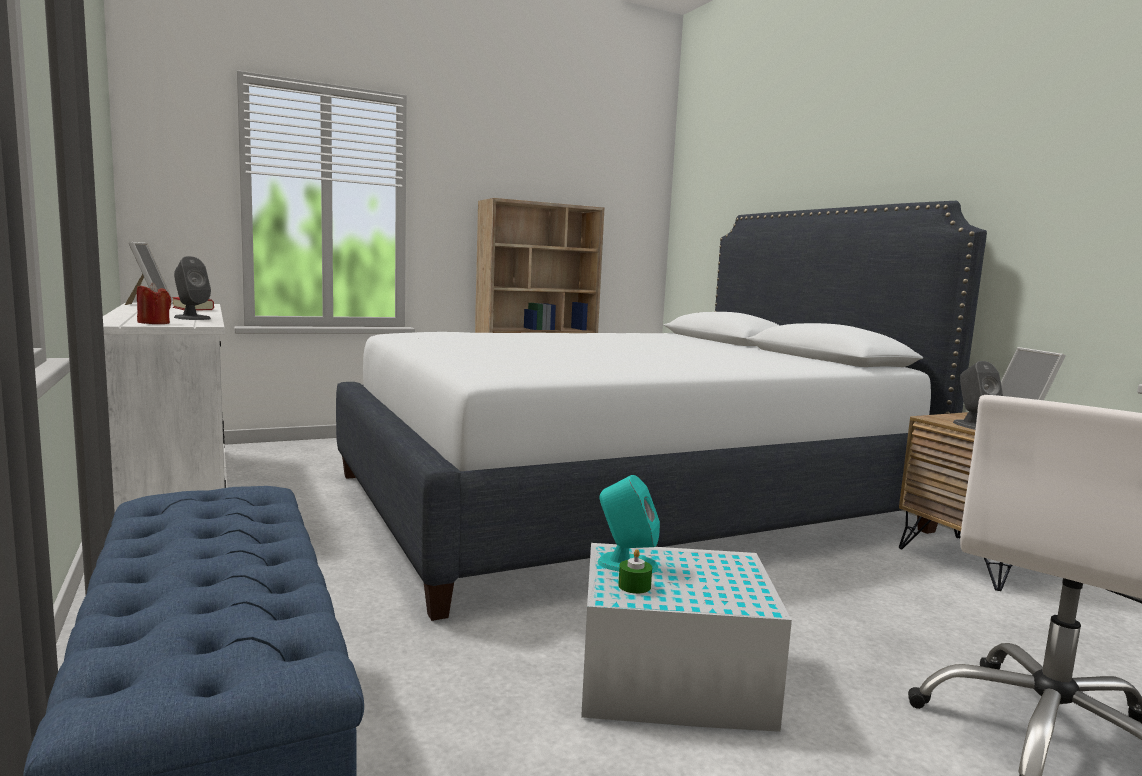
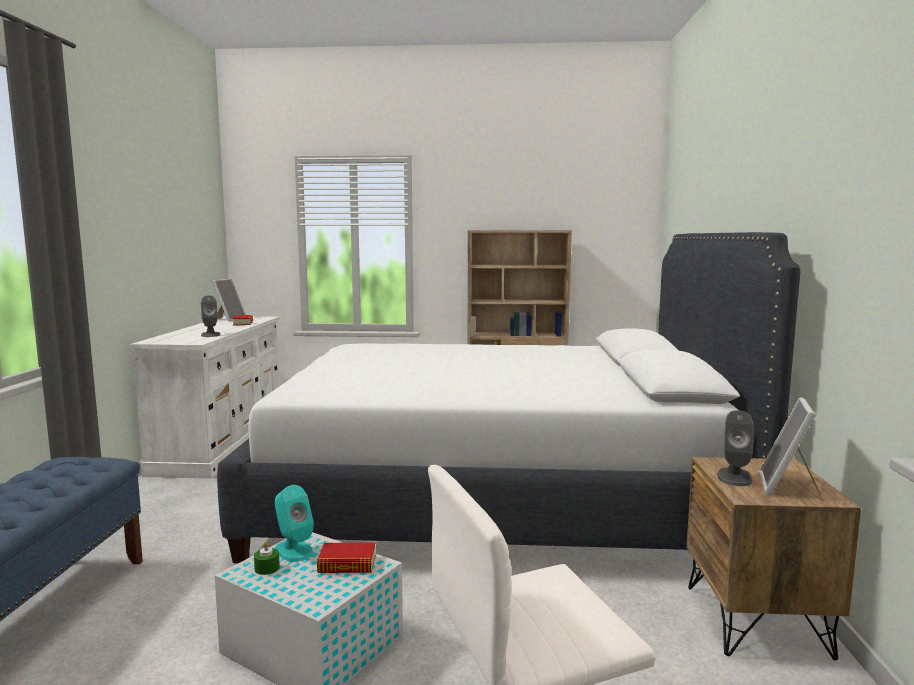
camera: 30 degrees right, 0 degrees up
red candle [137,283,171,324] -> none
none -> book [317,543,376,573]

